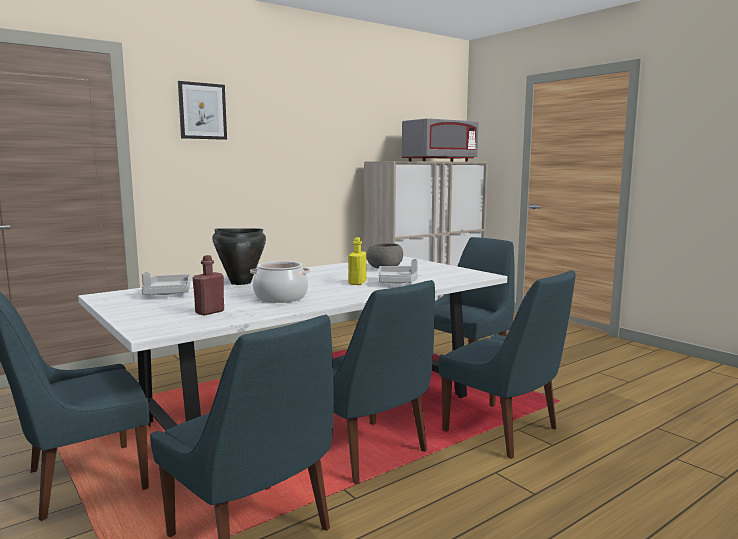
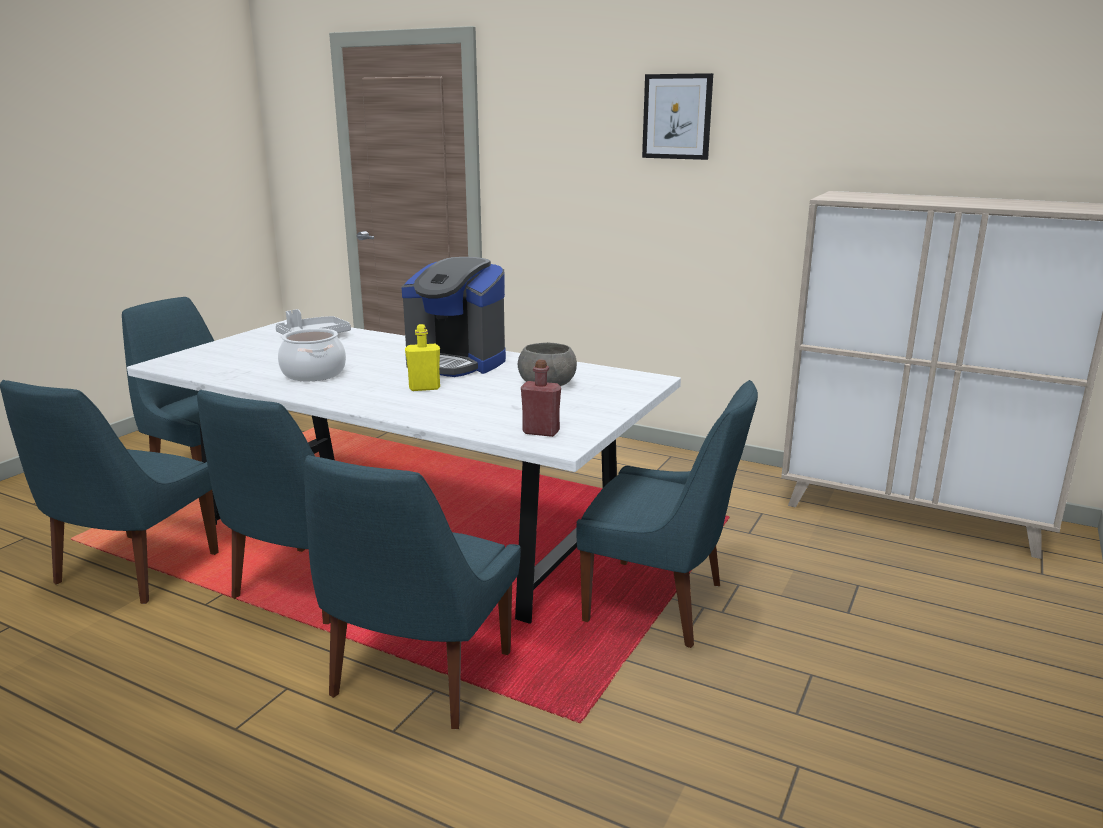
camera: 65 degrees right, 10 degrees up
picture [178,81,227,140] -> picture moved to [642,73,713,160]
red bottle [192,255,224,315] -> red bottle moved to [521,359,561,437]
black cooking pot [212,228,266,285] -> none
grey tray [379,259,418,284] -> none
grey microwave [402,118,479,162] -> none
none -> coffee machine [402,257,506,377]

